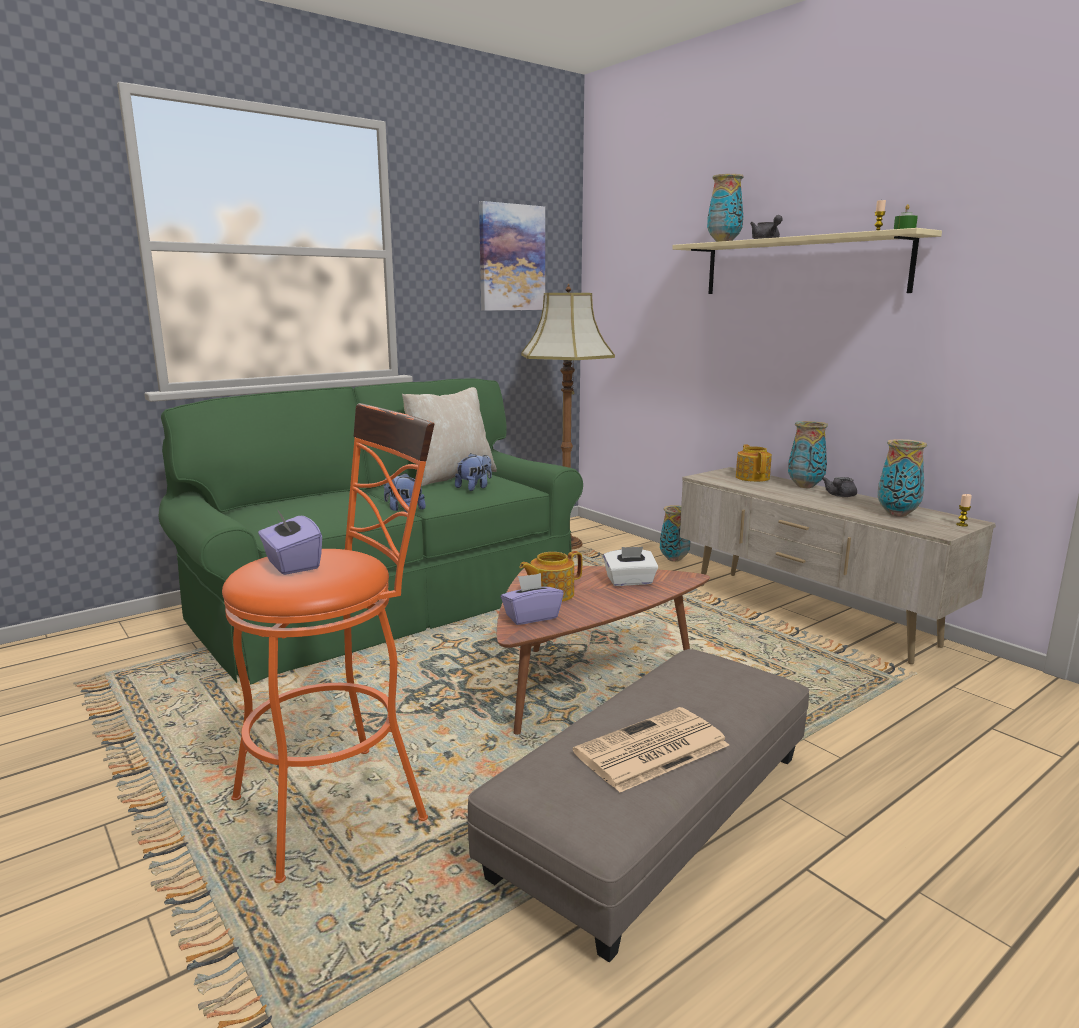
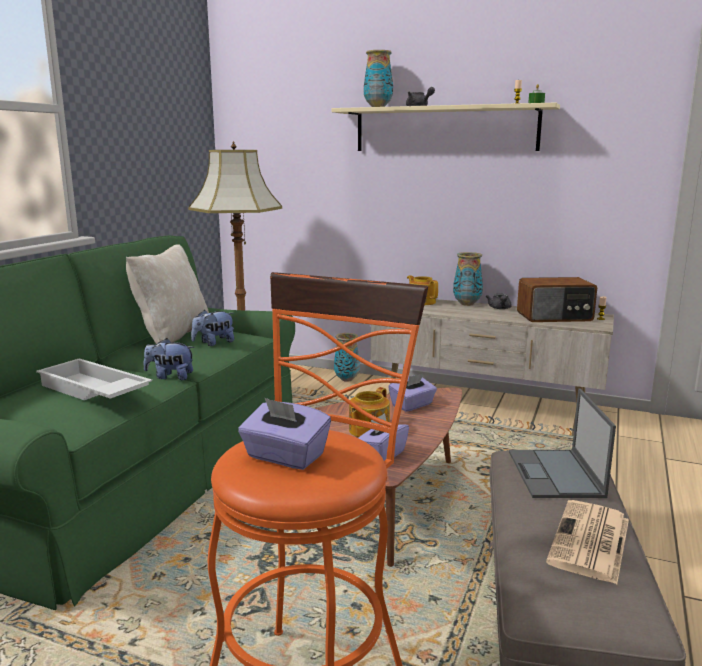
camera: 30 degrees left, 0 degrees up
plush toy [455,453,492,491] -> plush toy turned 135 degrees counterclockwise [191,310,234,346]
picture [479,201,545,311] -> none
white tissue box [603,547,658,586] -> purple tissue box [388,373,437,412]
vase [877,439,927,517] -> radio [517,277,597,322]
none -> white tray [36,358,152,400]
none -> laptop [509,389,616,498]

